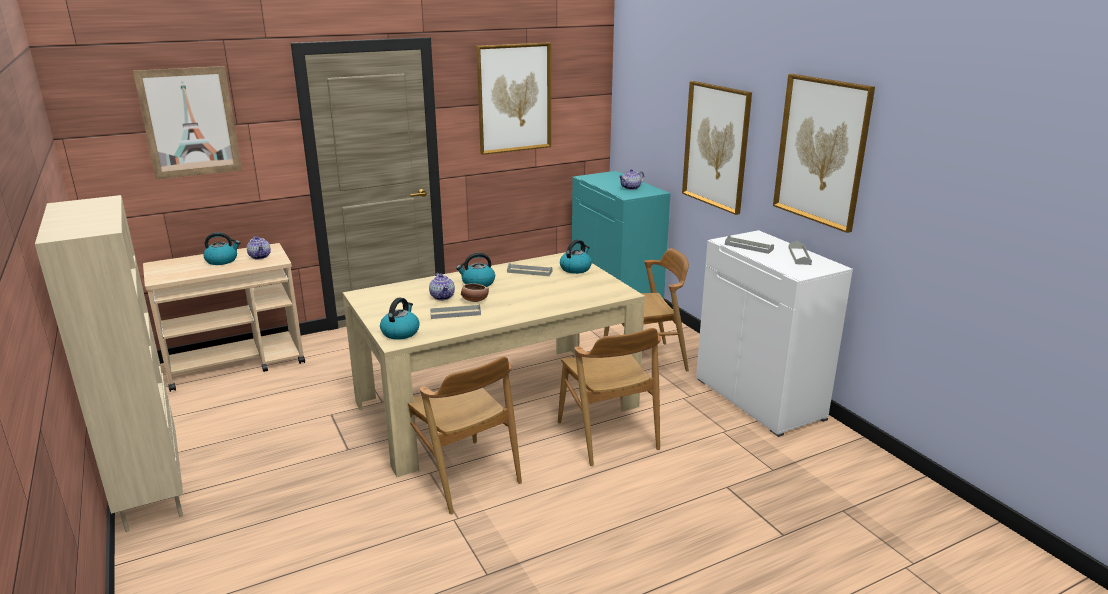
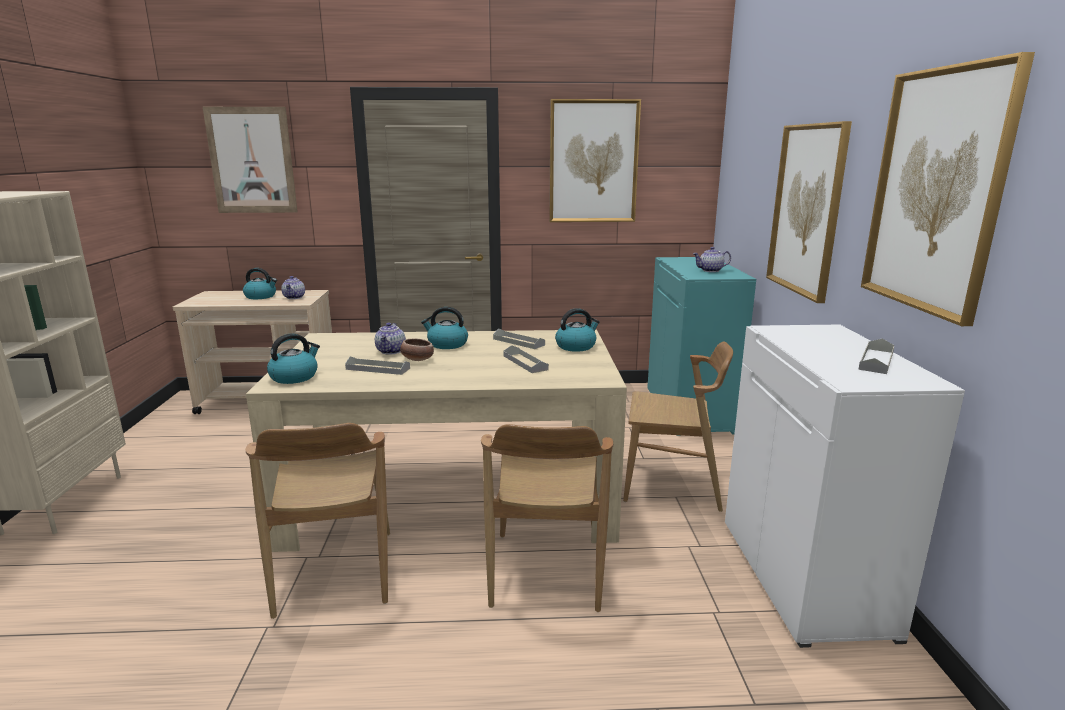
camera: 25 degrees right, 5 degrees down
grey tray [725,235,774,254] -> grey tray moved to [504,345,549,373]

